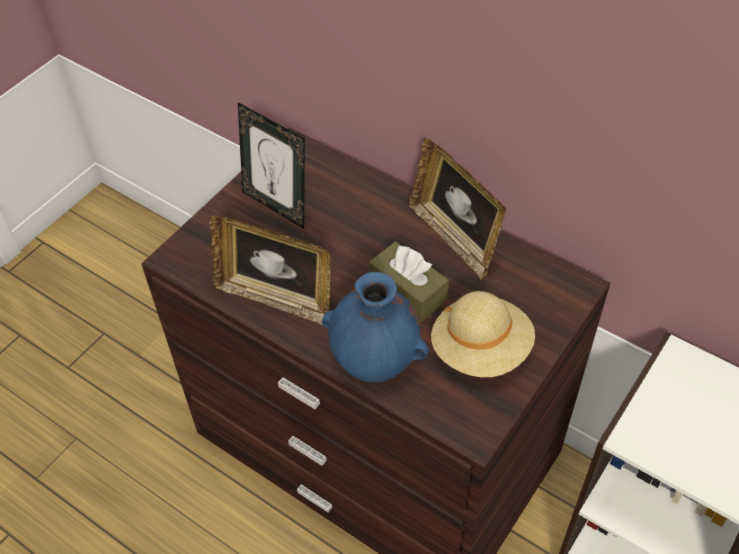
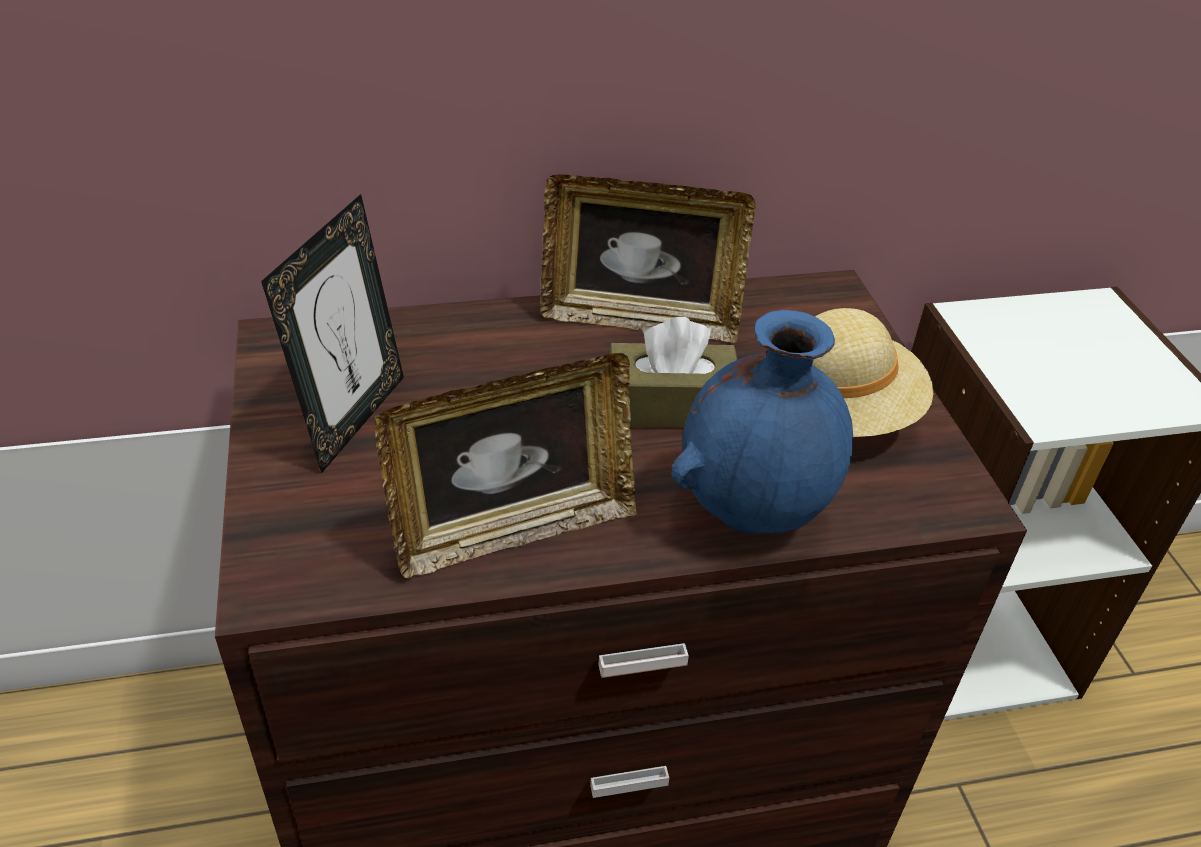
camera: 50 degrees left, 10 degrees down
picture frame [238,102,305,229] -> picture frame turned 60 degrees counterclockwise [261,194,404,473]

